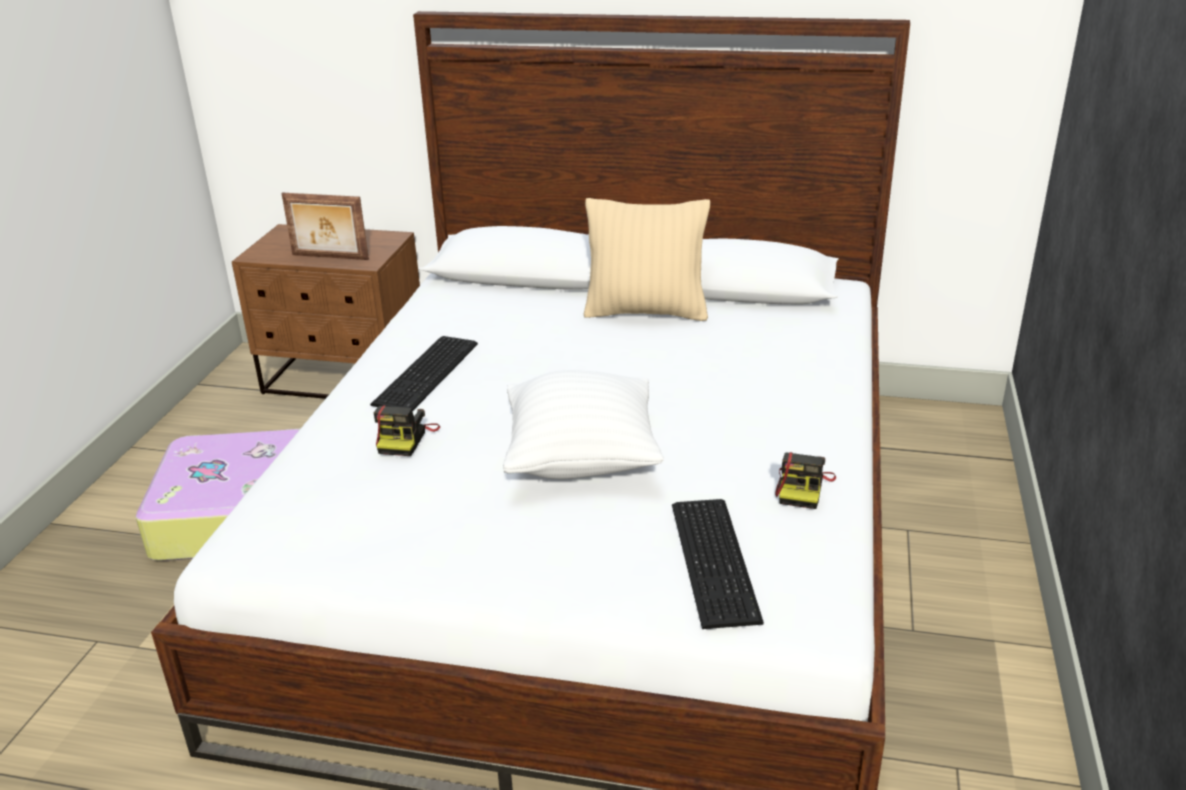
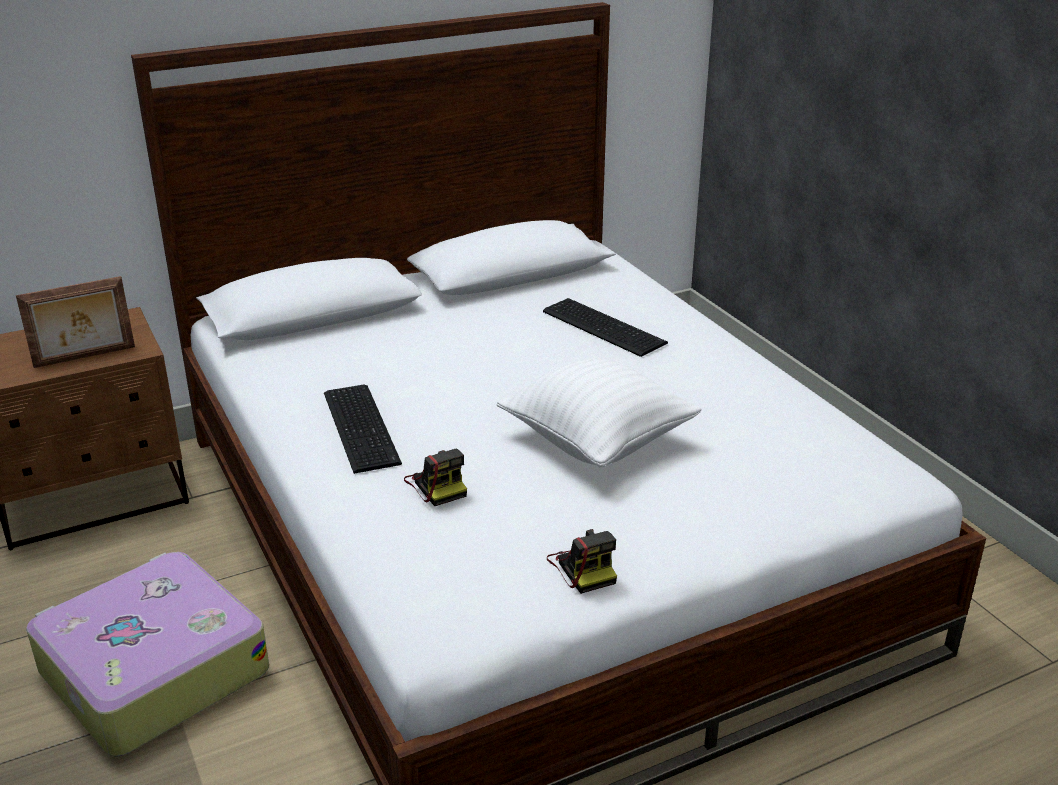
camera: 40 degrees left, 0 degrees up
beige pillow [584,198,710,321] -> none
keyboard [672,499,764,629] -> keyboard moved to [543,298,668,357]
camera [775,452,836,509] -> camera moved to [547,529,617,594]

